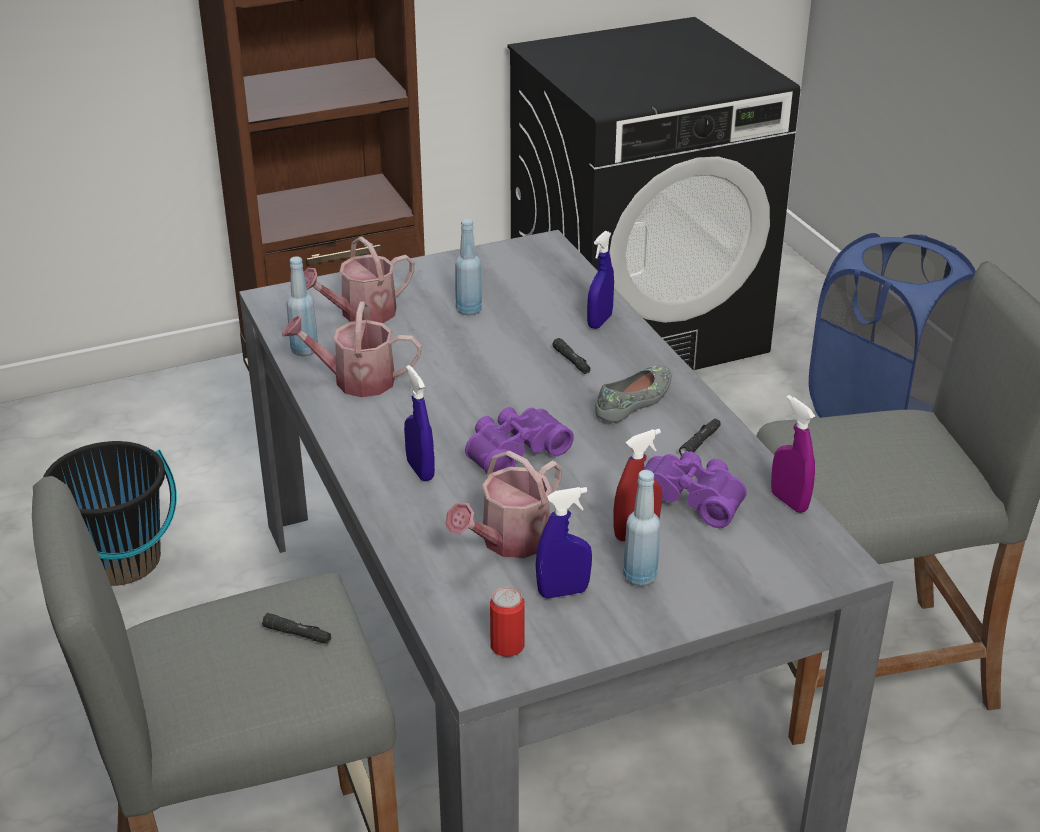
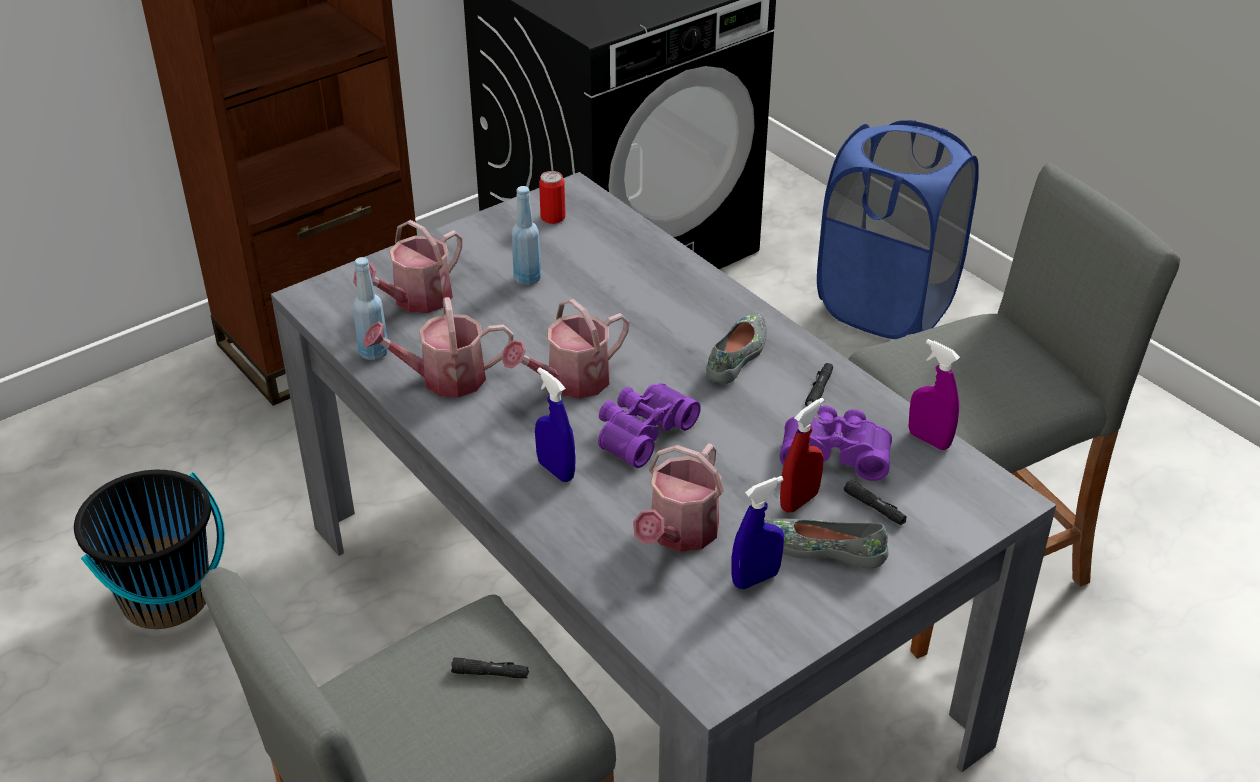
camera: 15 degrees left, 5 degrees up
can [490,587,525,657] -> can moved to [539,171,566,224]
black flashlight [552,338,591,374] -> black flashlight moved to [844,479,907,526]
blue spray bottle [587,231,614,329] -> none
blue bottle [623,470,660,586] -> grey shoe [764,518,889,569]
none -> watering can [502,299,630,399]

